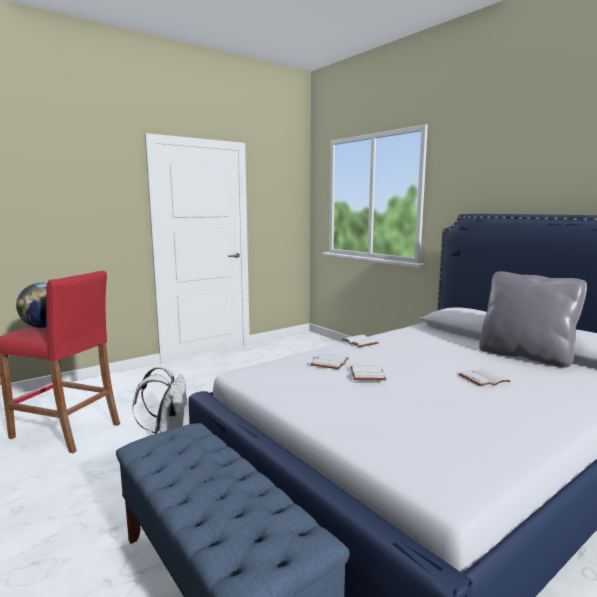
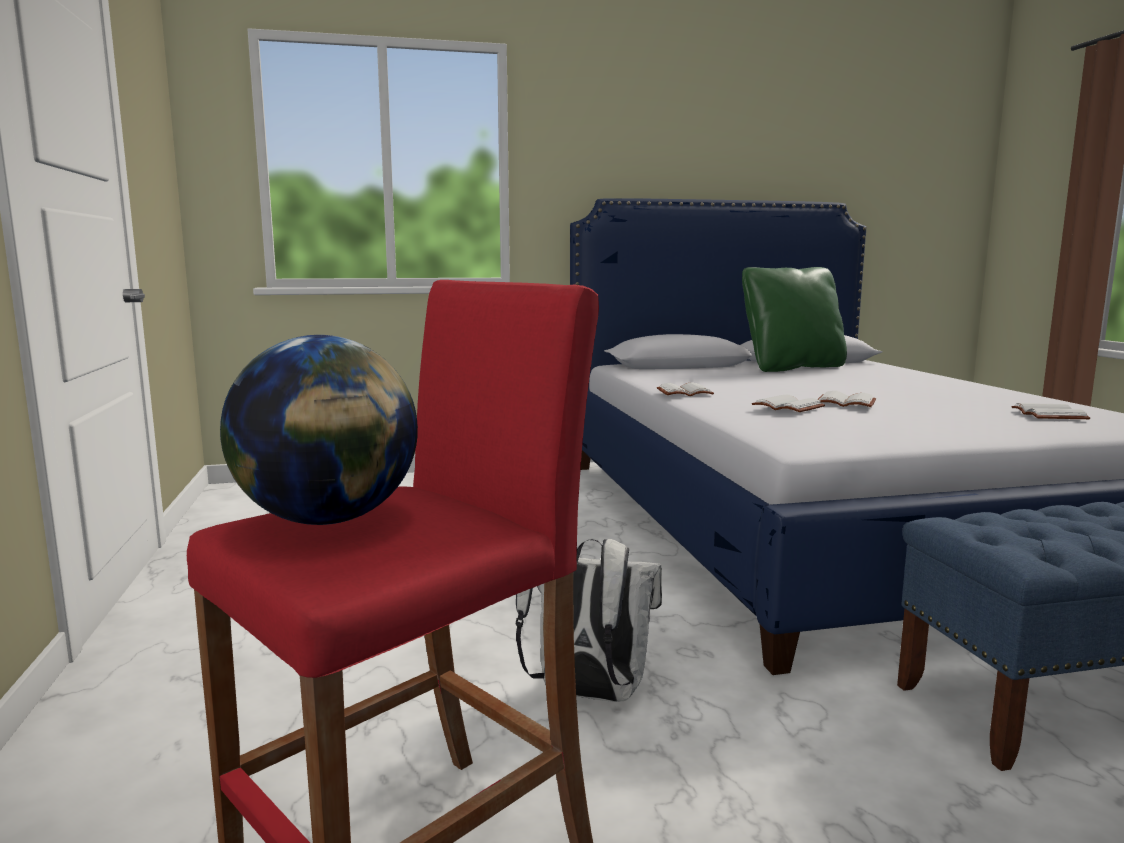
camera: 65 degrees left, 0 degrees up
white book [459,368,510,387] -> white book moved to [1012,403,1090,419]
grey pillow [479,271,587,368] -> green pillow [742,267,847,372]

